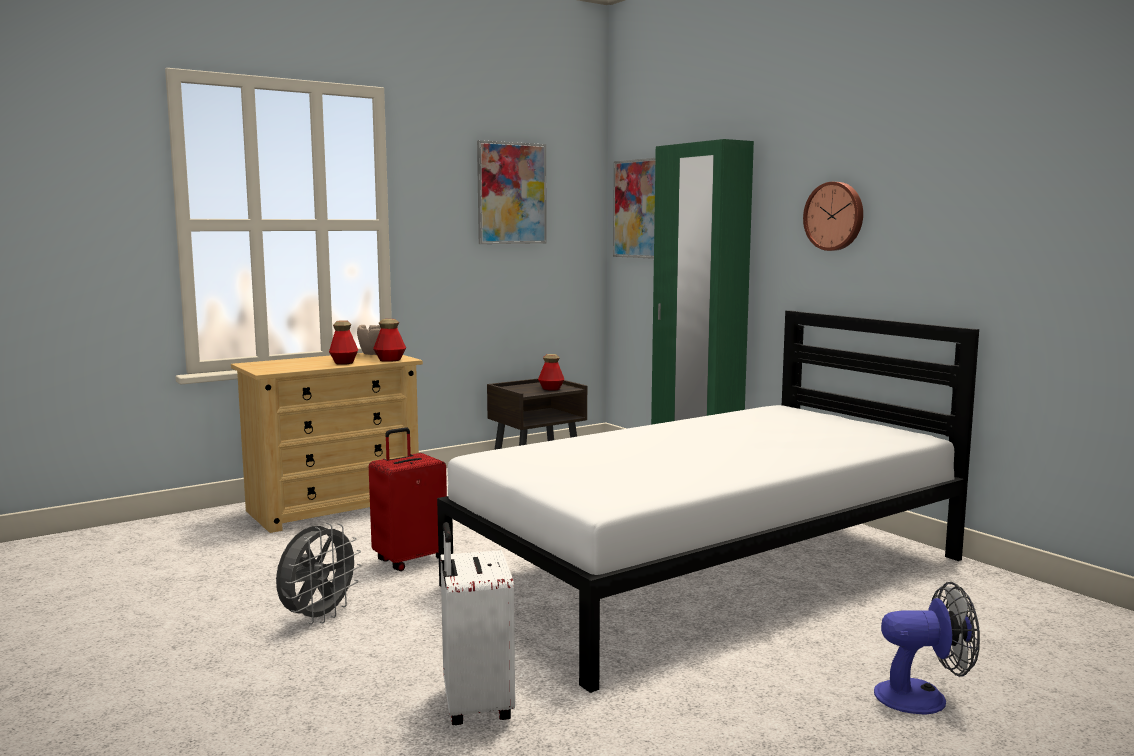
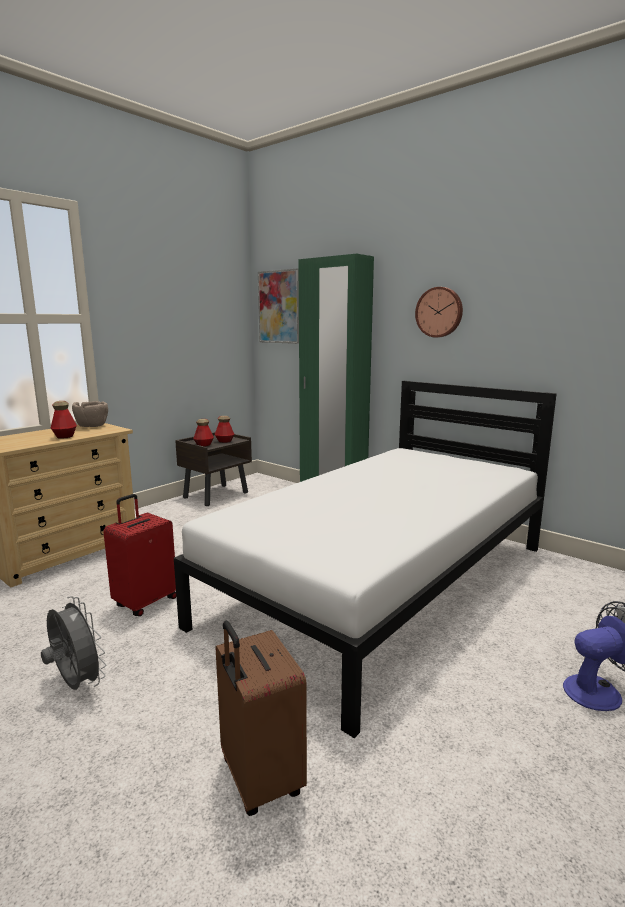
camera: 15 degrees left, 5 degrees up
grey fan [276,523,361,624] -> grey fan turned 60 degrees counterclockwise [41,596,106,690]
bottle [373,319,406,362] -> bottle moved to [193,419,214,447]
white suitcase [440,522,515,725] -> brown suitcase [216,621,307,816]
picture [477,140,547,244] -> none

